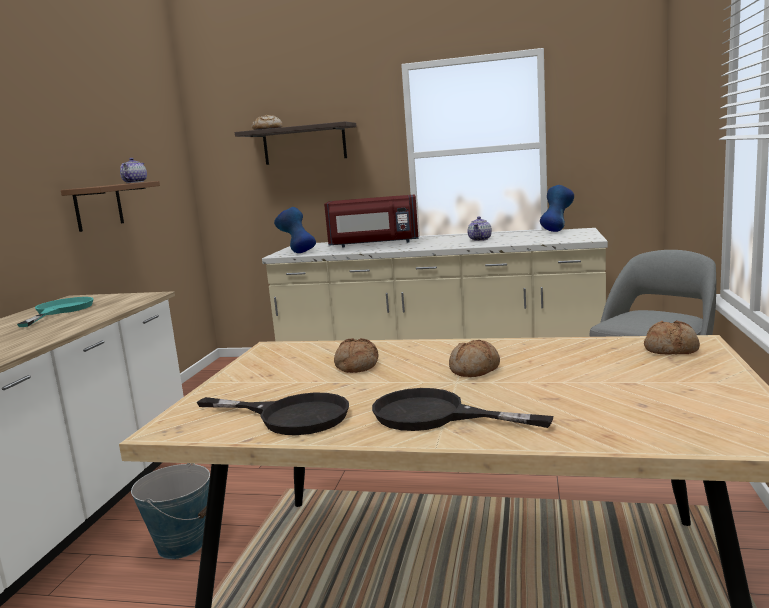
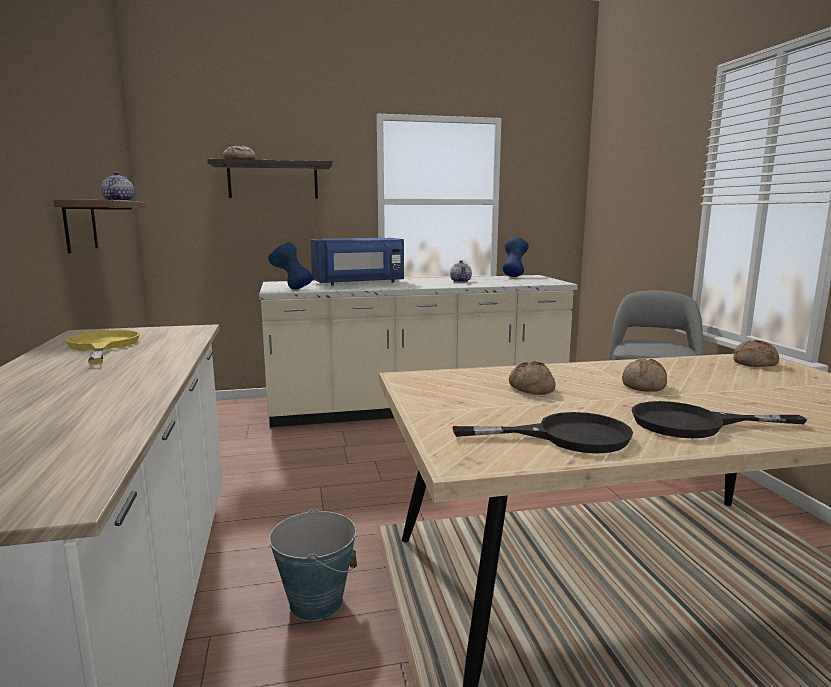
camera: 25 degrees left, 0 degrees up
turquoise frying pan [17,297,93,327] -> yellow frying pan [65,330,140,365]
red microwave [324,194,419,248] -> blue microwave [311,238,404,285]

